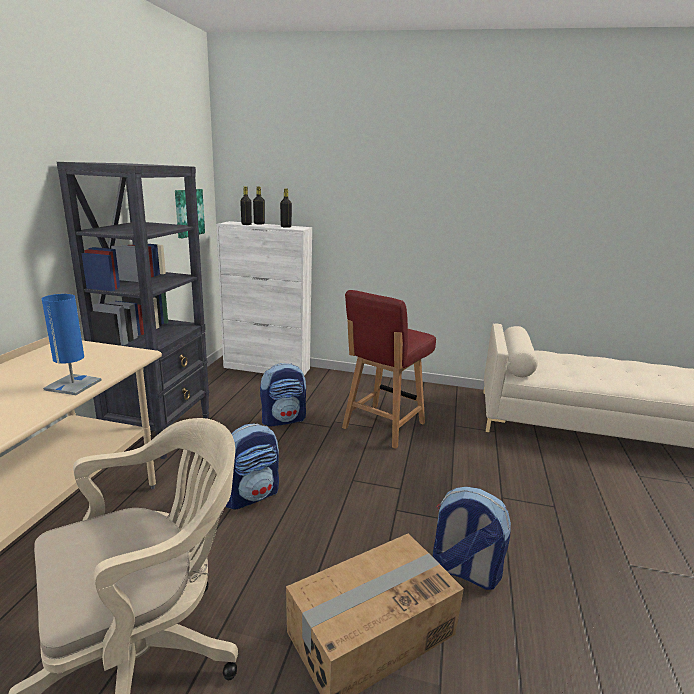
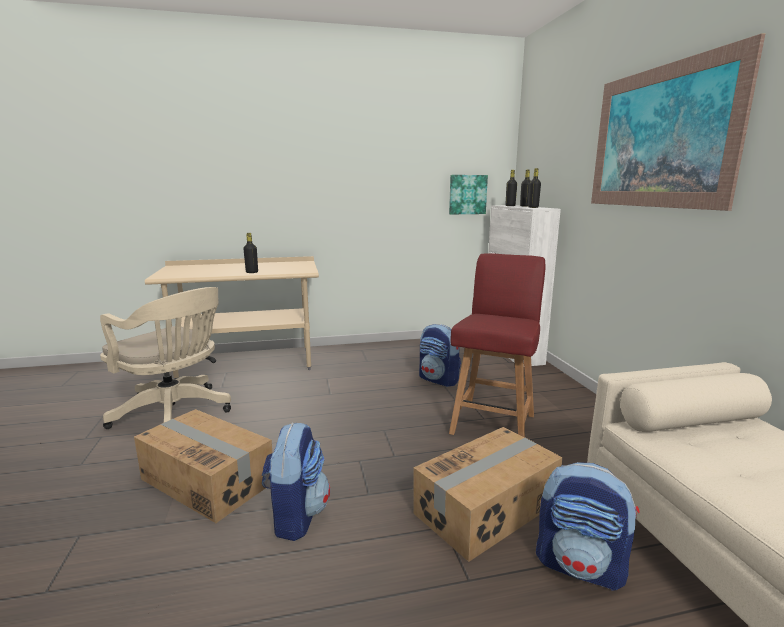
camera: 65 degrees right, 5 degrees down
blue table lamp [42,294,102,395] -> black bottle [243,233,258,273]
black bookcase [57,162,210,459] -> none
backpack [226,423,279,509] -> backpack moved to [536,462,640,591]
red chair [342,290,436,449] -> red chair turned 105 degrees clockwise [449,253,546,437]
none -> cardboard box [413,427,563,562]
none -> picture [591,33,765,211]

